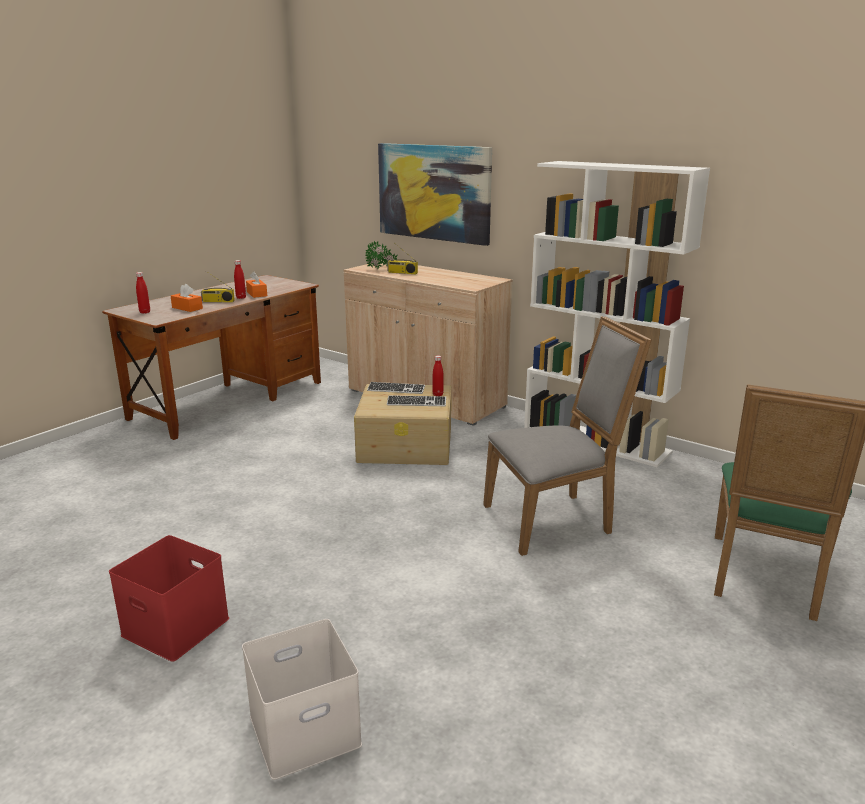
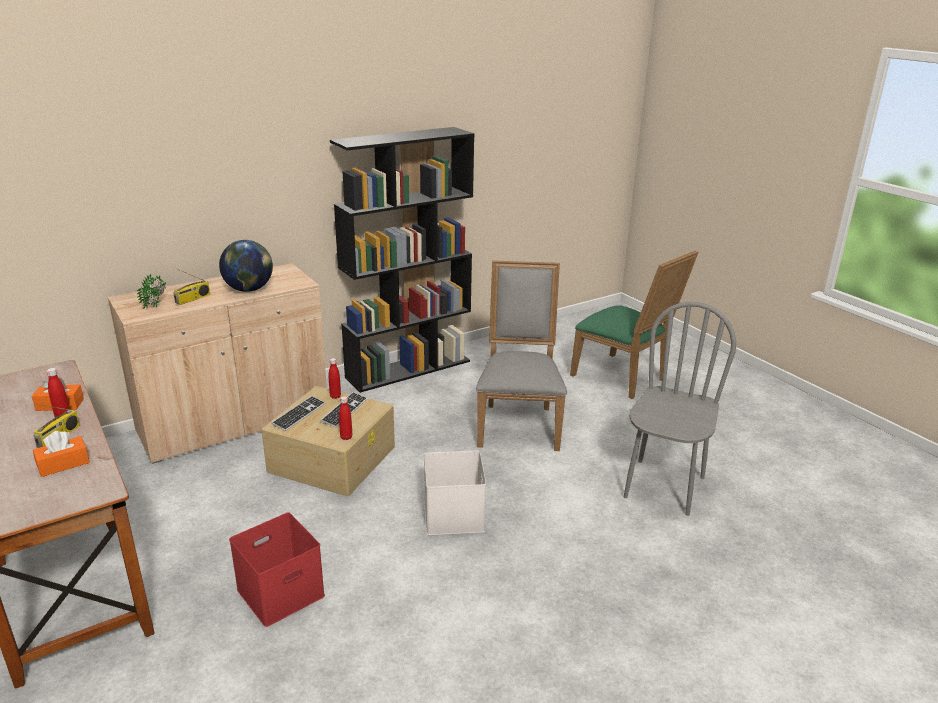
camera: 70 degrees left, 5 degrees up
red storage box [109,535,229,662] -> red storage box moved to [229,513,325,627]
red bottle [136,272,150,314] -> red bottle moved to [339,396,352,440]
white storage box [242,619,362,780] -> white storage box moved to [424,450,486,535]
picture [378,143,492,246] -> none
white bookcase [524,161,710,467] -> black bookcase [330,127,474,393]
none -> globe [219,240,273,292]
none -> grey chair [624,302,736,516]

